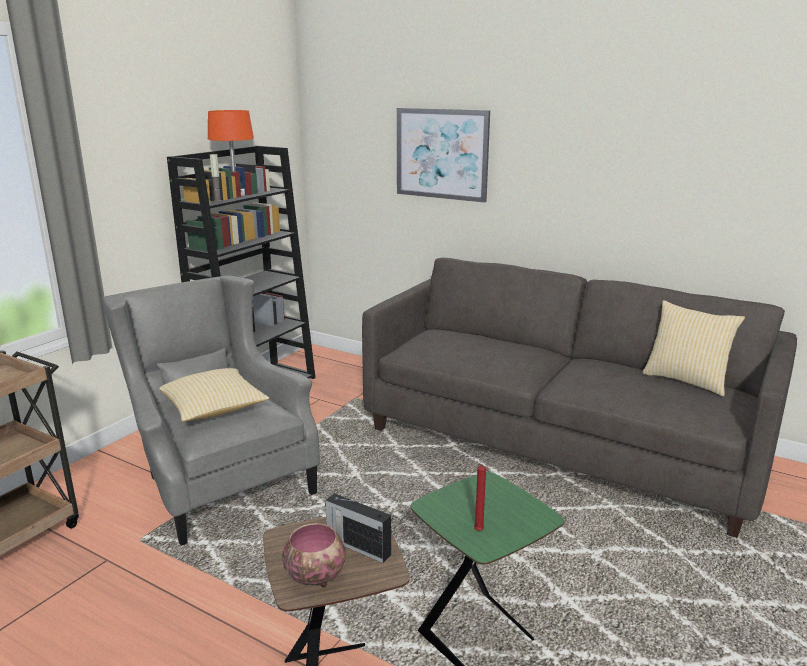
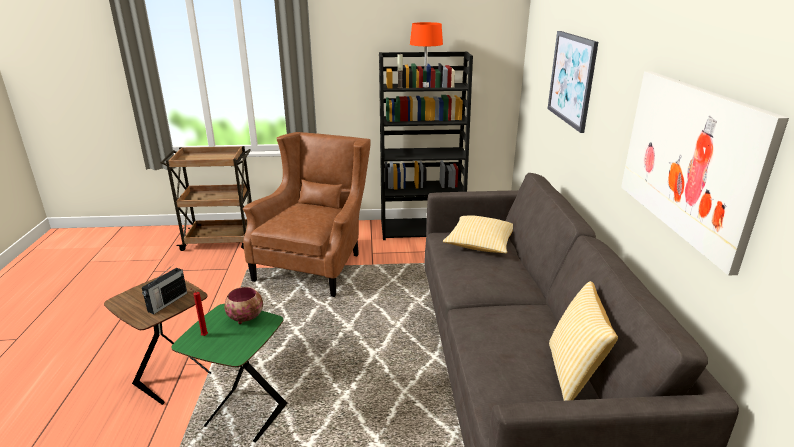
camera: 55 degrees right, 5 degrees up
grey armchair [103,275,320,546] -> brown armchair [243,132,371,297]
pillow [159,368,269,422] -> pillow moved to [443,215,513,253]
bowl [282,523,345,587] -> bowl moved to [224,287,263,324]
radio [325,493,391,563] -> radio turned 150 degrees counterclockwise [142,264,187,314]
none -> picture [621,71,789,275]

